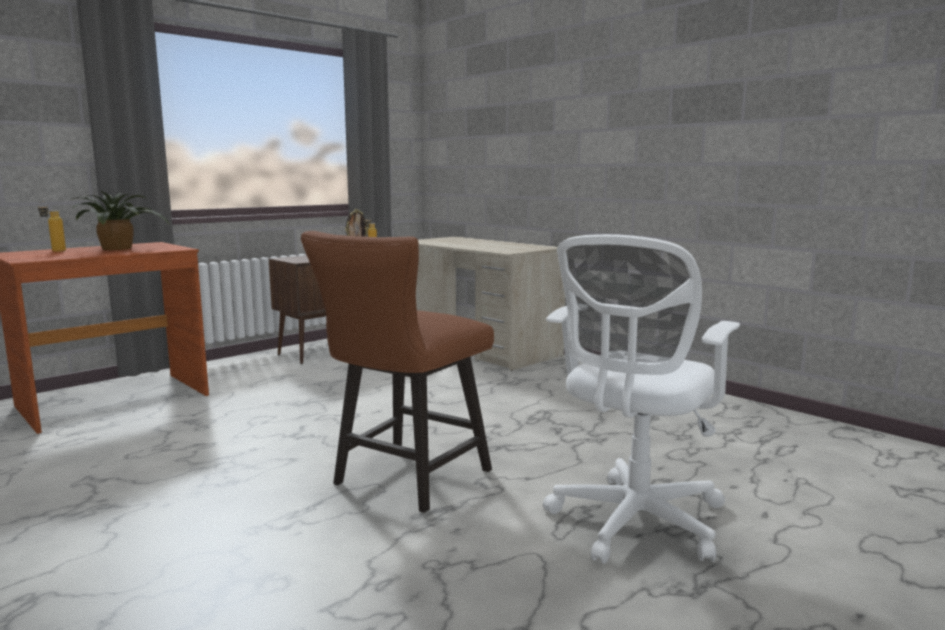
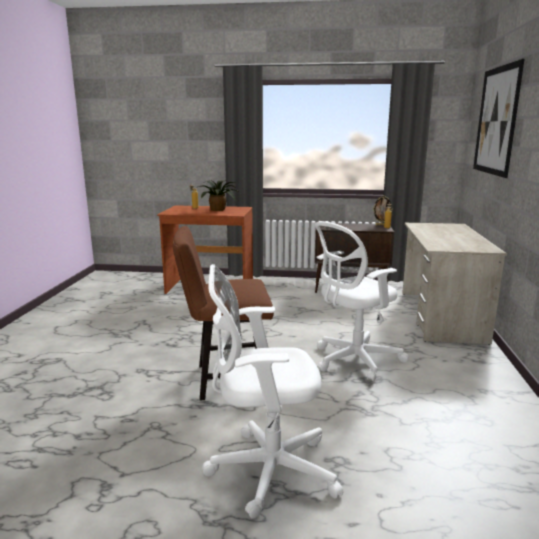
camera: 50 degrees right, 5 degrees up
none -> white office chair [315,221,409,382]
none -> picture [473,59,525,178]

